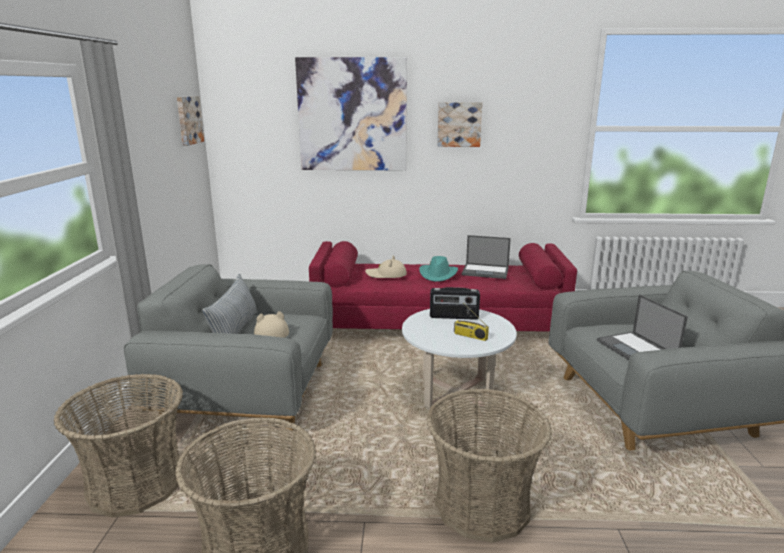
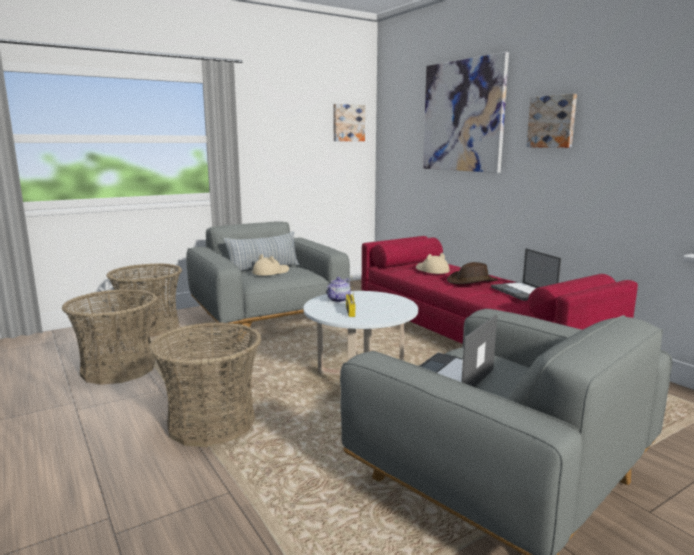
camera: 55 degrees right, 5 degrees down
turquoise hat [419,256,458,282] -> brown hat [447,262,498,284]
radio [430,287,480,320] -> none
none -> teapot [327,277,351,302]

